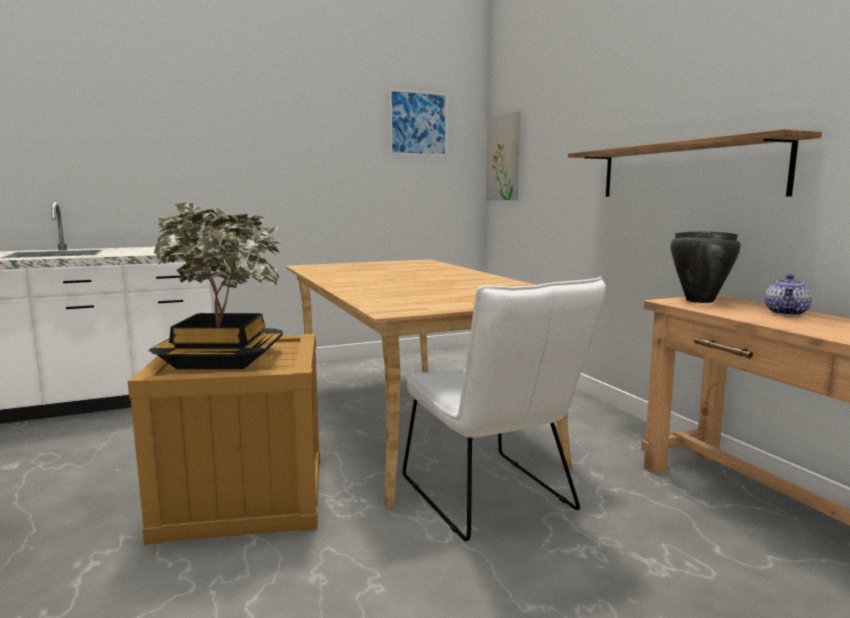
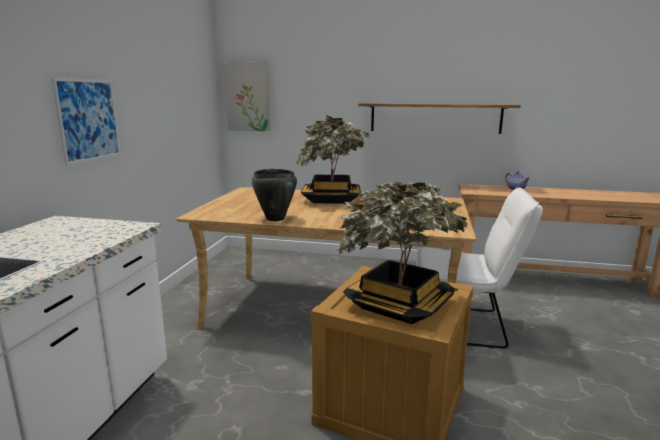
camera: 55 degrees left, 5 degrees up
picture [389,89,447,156] -> picture moved to [52,78,121,165]
black cooking pot [670,231,741,303] -> black cooking pot moved to [252,169,297,221]
none -> potted plant [296,115,370,204]

